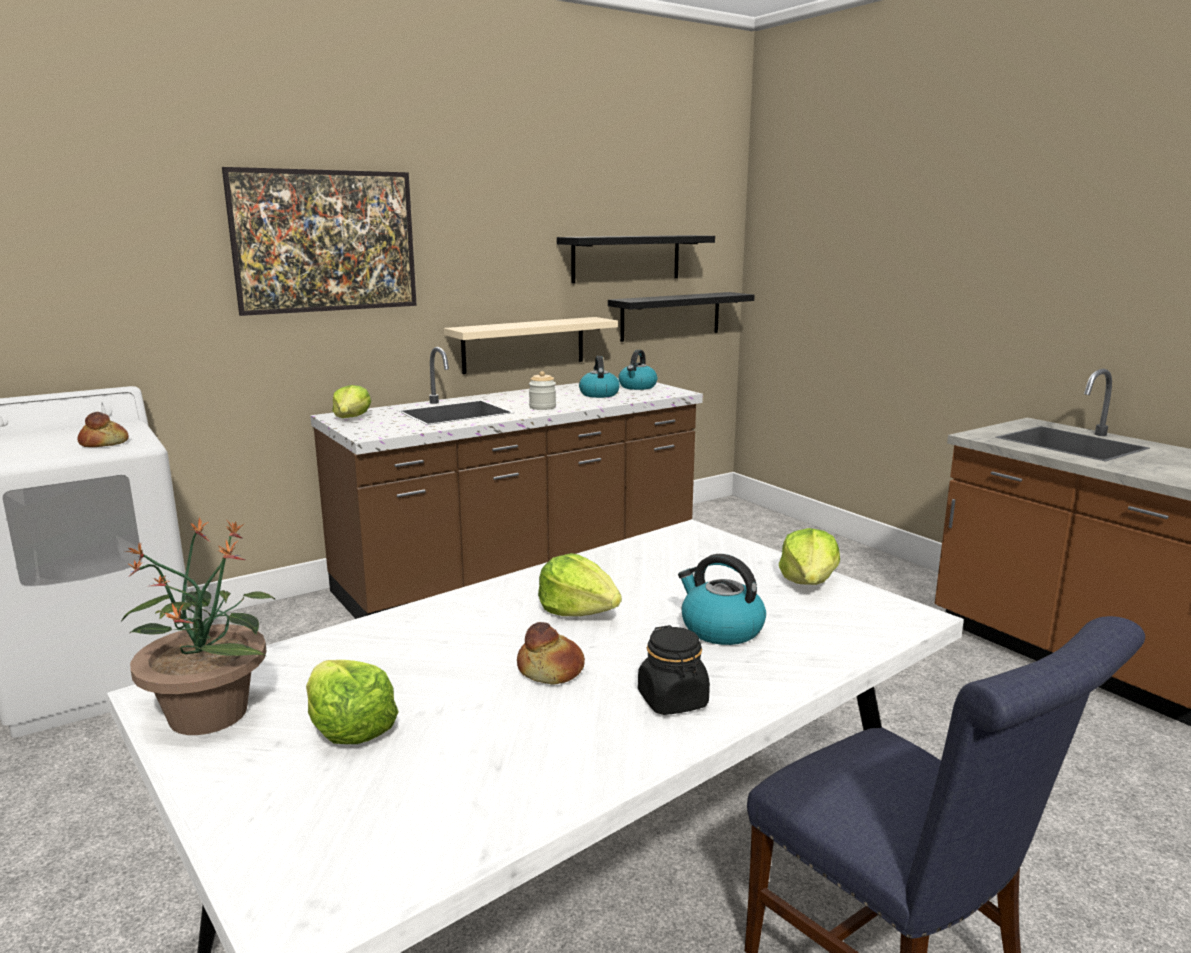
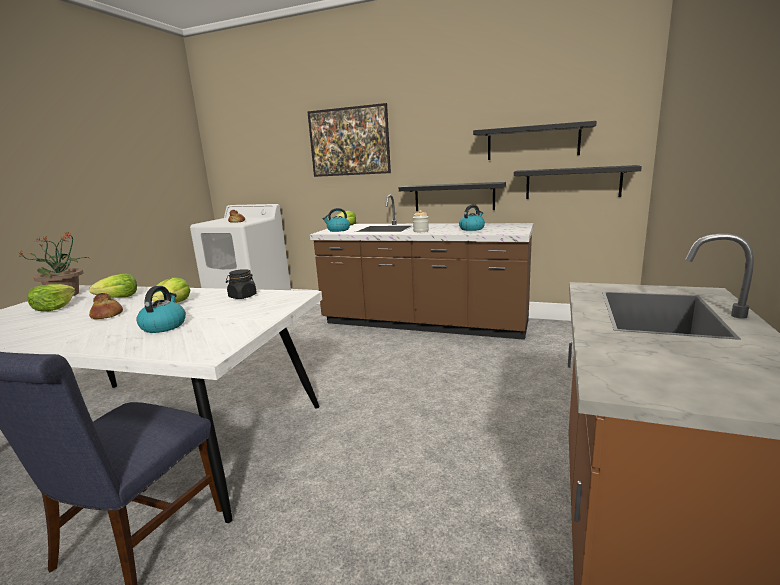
camera: 55 degrees right, 0 degrees up
beige shelf [444,317,618,374] -> black shelf [399,182,506,211]
kettle [618,350,657,390] -> kettle moved to [323,208,350,232]
black jar [638,625,710,715] -> black jar moved to [226,269,257,299]
lettuce [779,528,840,585] -> lettuce moved to [89,273,137,298]

